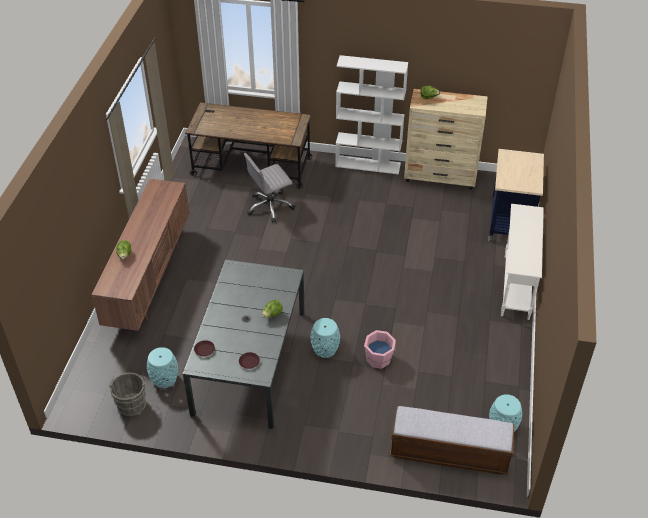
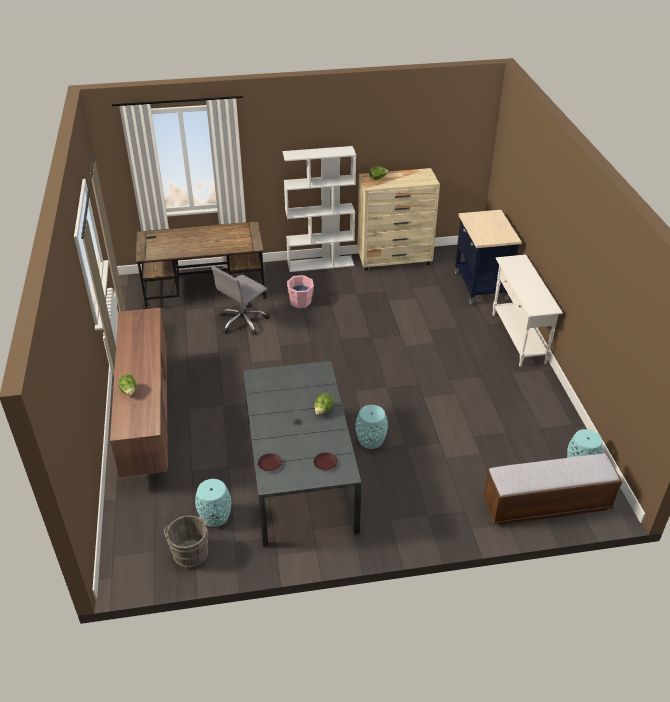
camera: 20 degrees left, 5 degrees down
pink bucket [364,330,396,369] -> pink bucket moved to [287,275,314,308]

